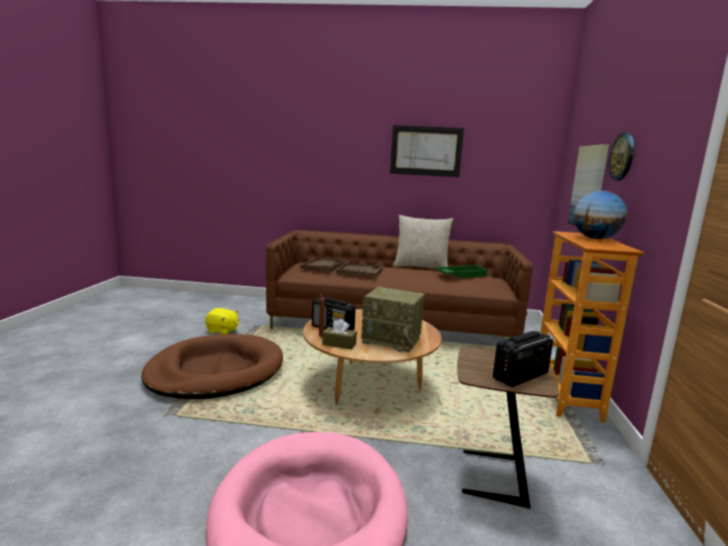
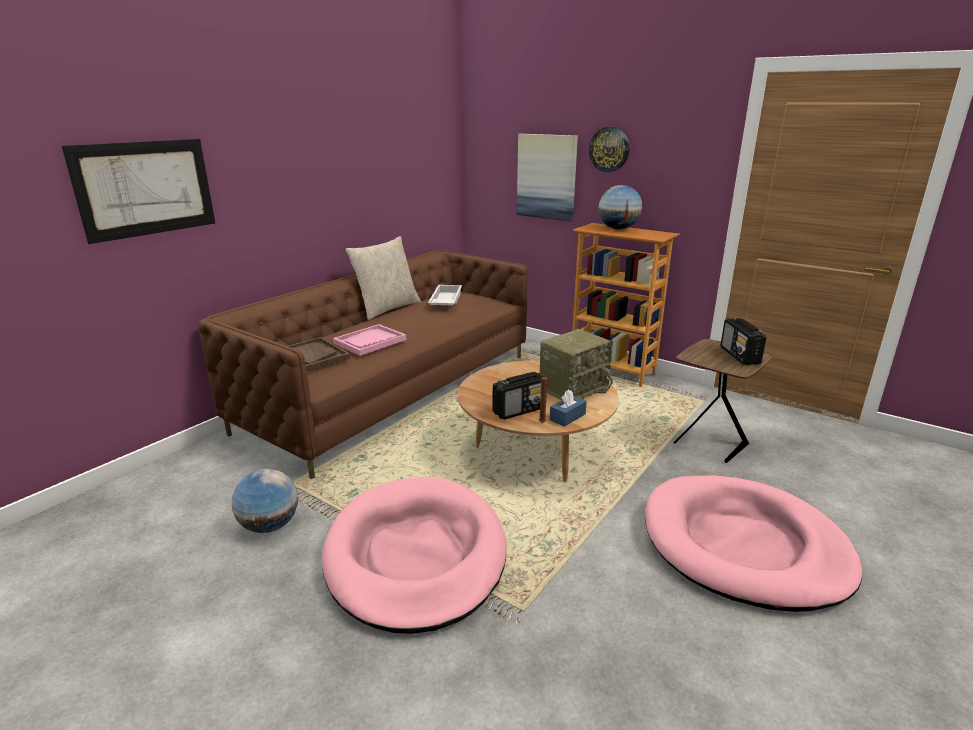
camera: 60 degrees left, 10 degrees up
brown dog bed [141,334,283,399] -> pink dog bed [321,477,506,634]
yellow plush toy [205,308,239,334] -> globe [232,469,298,533]
brown tissue box [322,319,357,349] -> blue tissue box [550,389,587,427]
brown tray [336,263,383,277] -> pink tray [333,324,406,356]
picture [390,125,464,177] -> picture moved to [62,139,215,244]
green tray [435,265,488,278] -> white tray [428,285,462,305]

